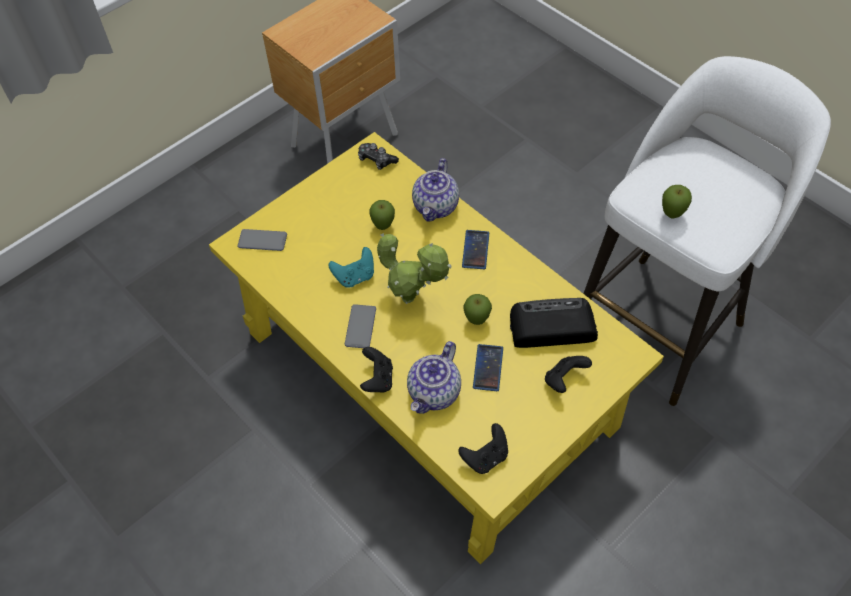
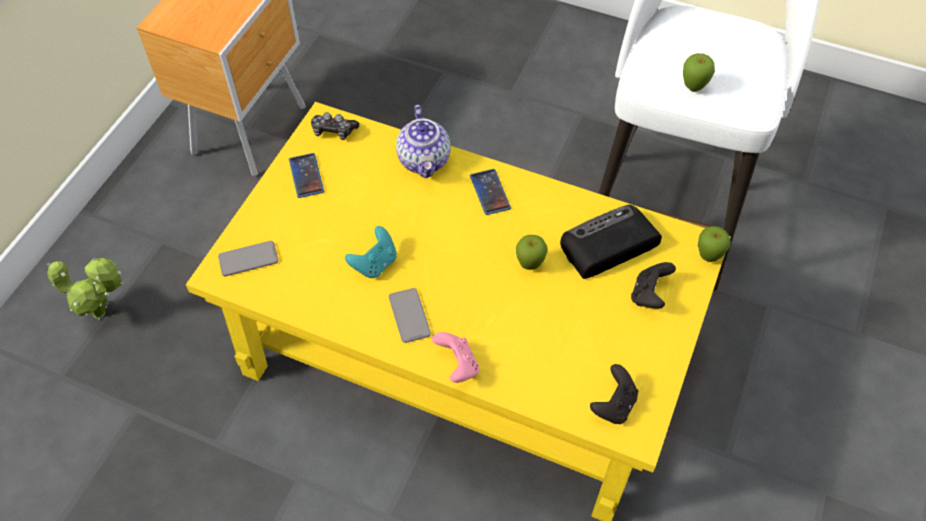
camera: 25 degrees left, 0 degrees up
black game controller [360,347,393,393] -> pink game controller [432,332,479,383]
apple [369,200,395,230] -> apple moved to [698,226,731,262]
potted plant [377,233,451,304] -> potted plant moved to [47,257,123,320]
teapot [407,341,461,414] -> none
phone [473,344,503,391] -> phone moved to [289,153,324,198]

